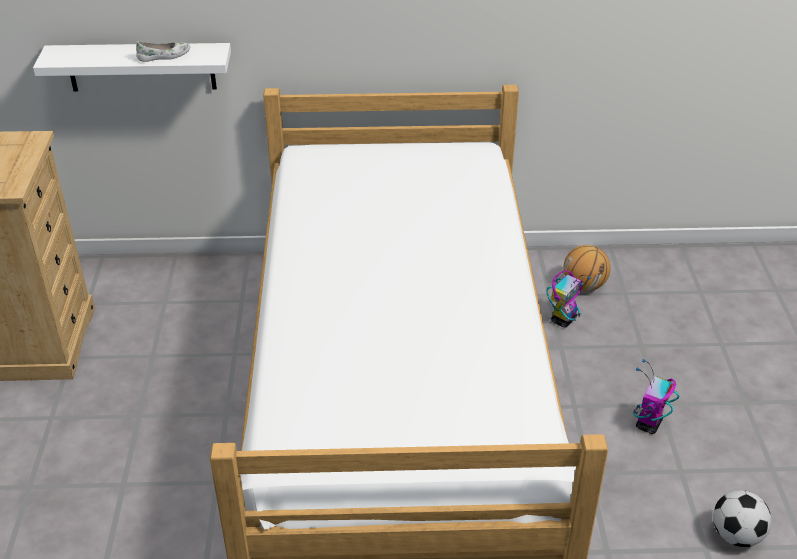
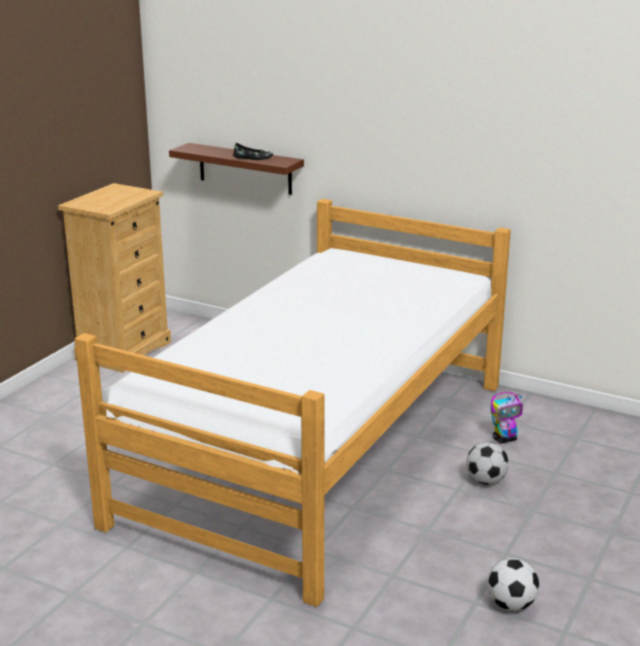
camera: 30 degrees right, 15 degrees down
white shelf [33,43,231,91] -> brown shelf [169,143,304,195]
white shoe [136,41,190,62] -> black shoe [233,143,273,160]
basketball [563,245,611,291] -> none
toy robot [633,359,679,434] -> none
none -> football [466,442,509,485]

